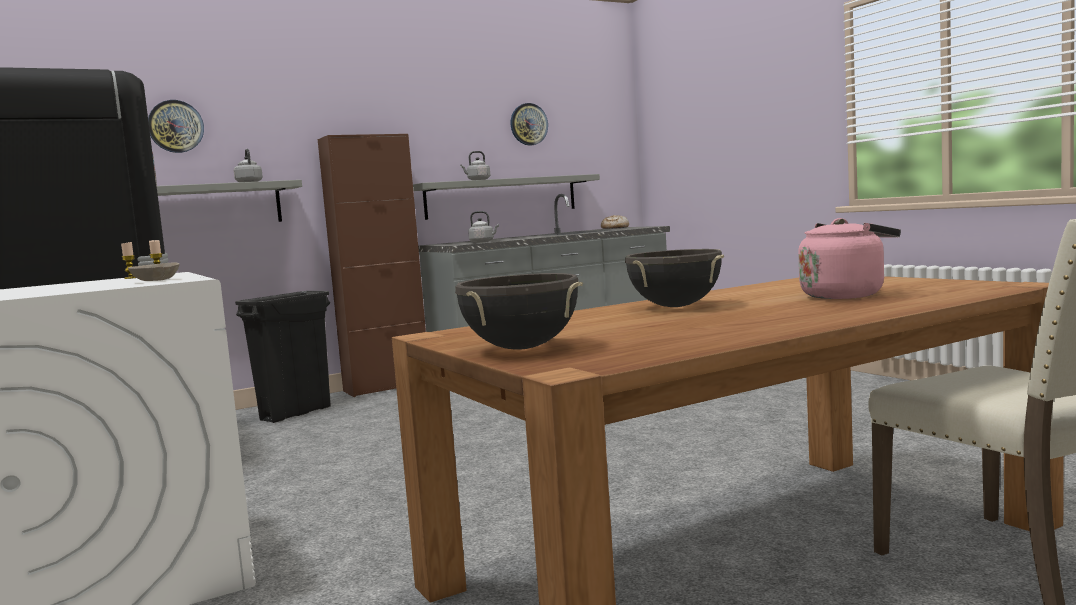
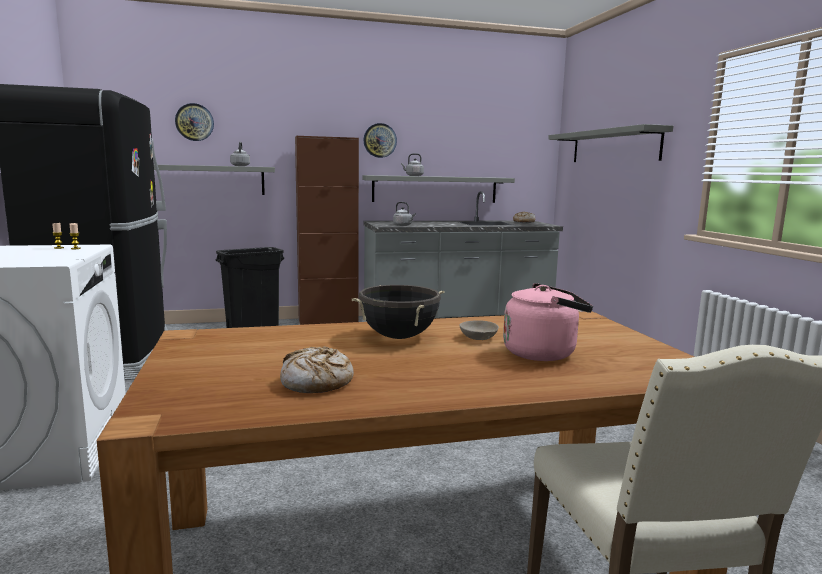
camera: 15 degrees right, 5 degrees up
beige bowl [128,263,180,281] -> beige bowl moved to [459,320,499,340]
black cooking pot [455,273,583,350] -> none
wall clock [511,103,548,145] -> wall clock moved to [364,123,397,158]
none -> bread [280,346,354,393]
none -> grey shelf [548,124,673,162]

